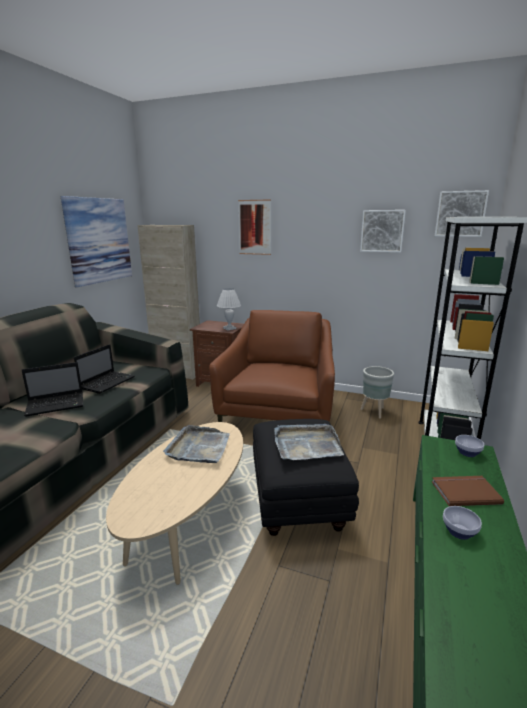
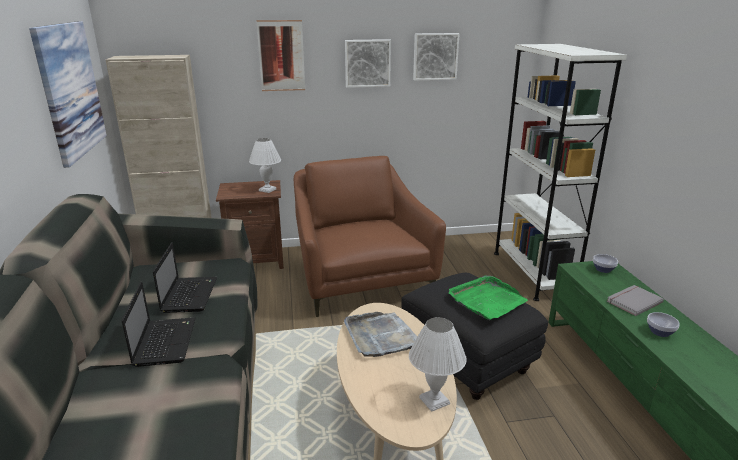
camera: 30 degrees left, 5 degrees up
laptop [22,362,83,416] -> laptop turned 45 degrees counterclockwise [121,282,196,367]
grey tray [274,424,344,460] -> green tray [449,275,528,320]
grey planter [360,366,394,419] -> none
brown book [432,476,504,506] -> grey book [607,285,664,316]
picture [435,190,489,237] -> picture moved to [345,39,391,88]
none -> white table lamp [409,317,467,412]

